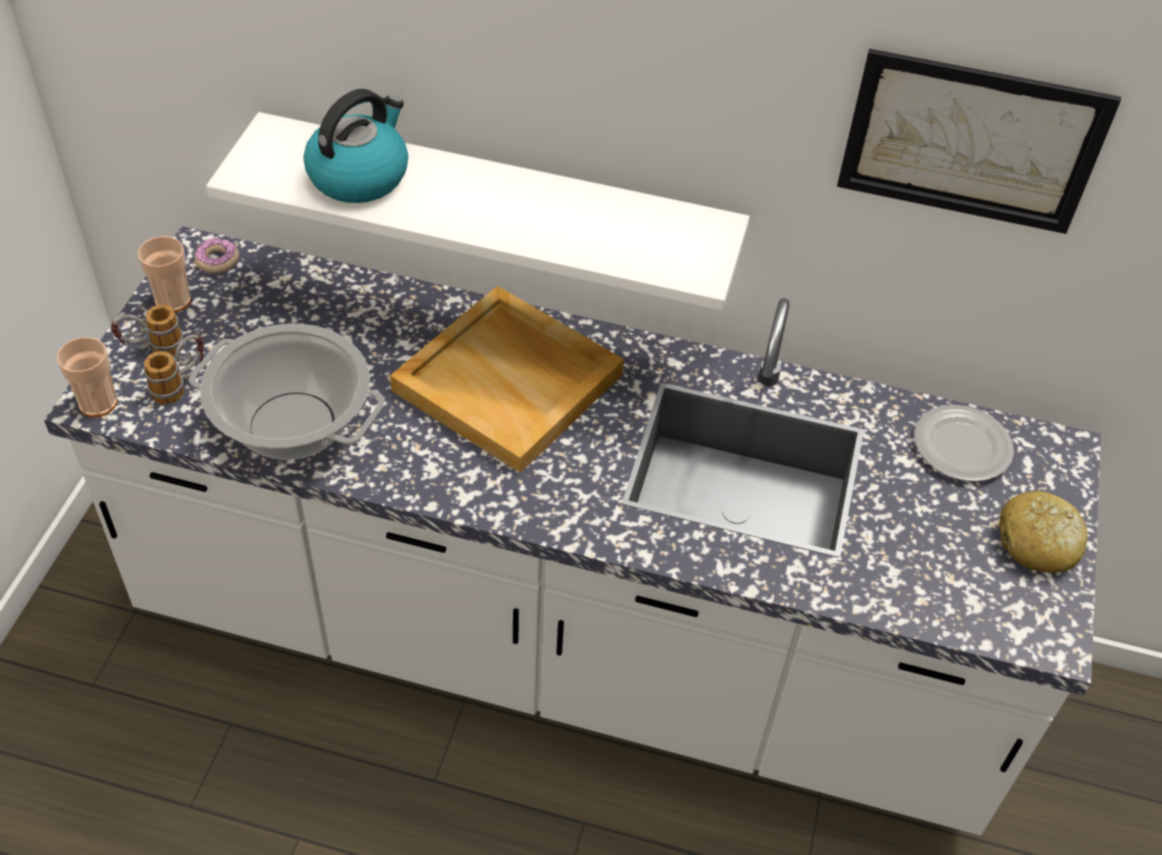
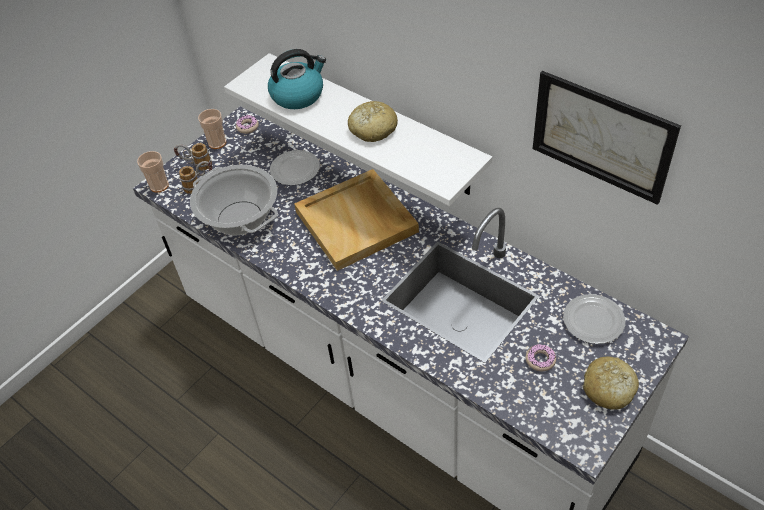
camera: 30 degrees right, 0 degrees up
none -> plate [270,150,320,185]
none -> bread [348,101,398,142]
none -> donut [526,344,556,371]

